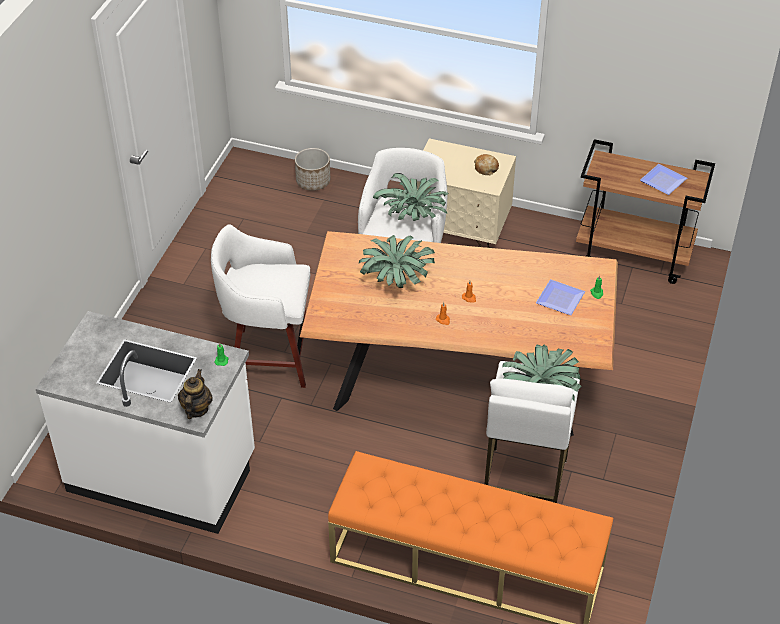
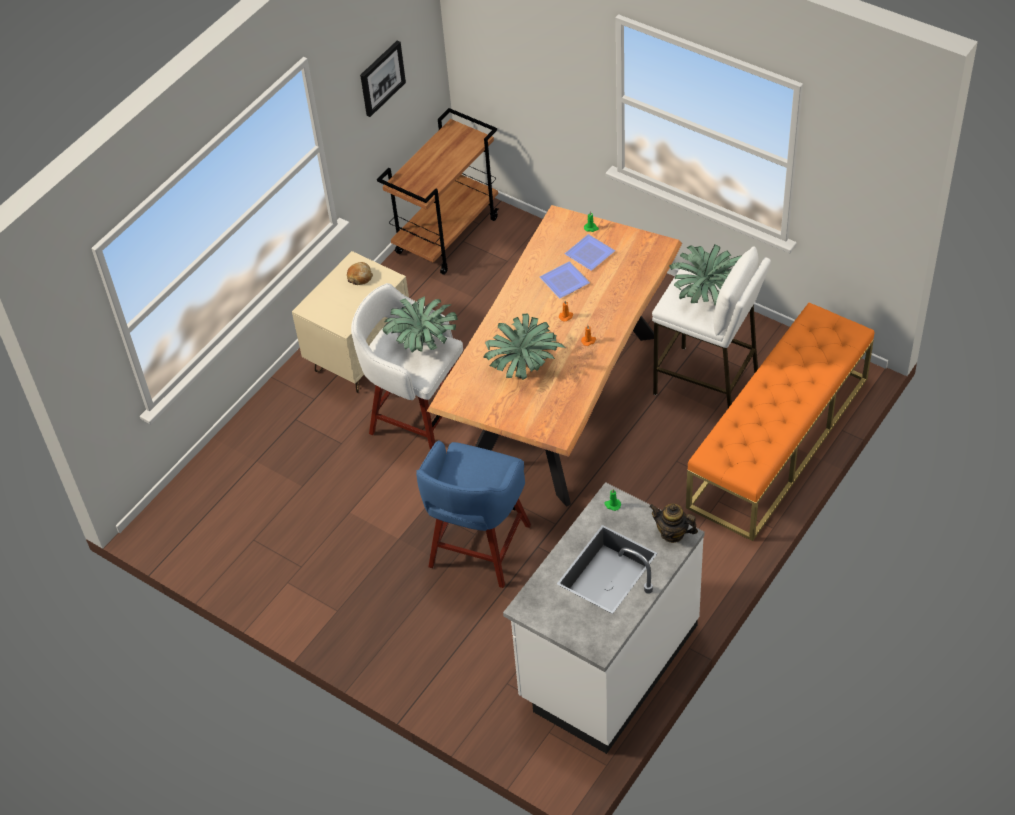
camera: 70 degrees left, 5 degrees up
white stool [211,224,310,388] -> blue stool [416,440,531,588]
planter [295,148,330,191] -> none
plate [640,164,687,195] -> plate moved to [540,261,590,298]
none -> picture [360,41,406,117]

